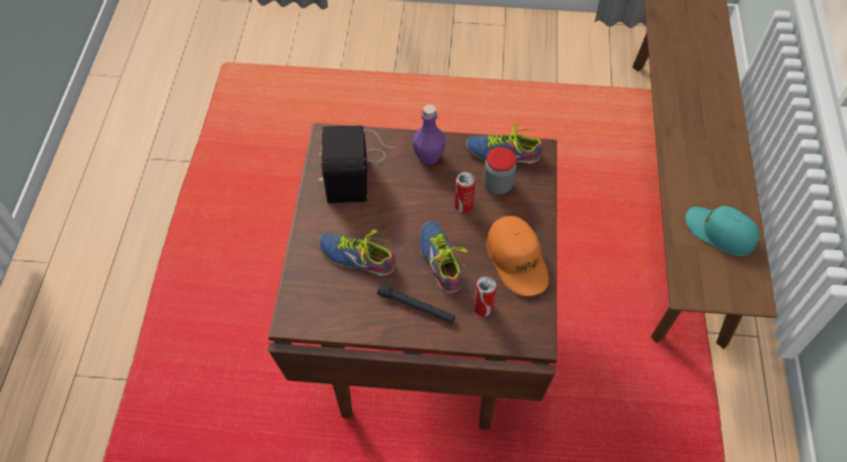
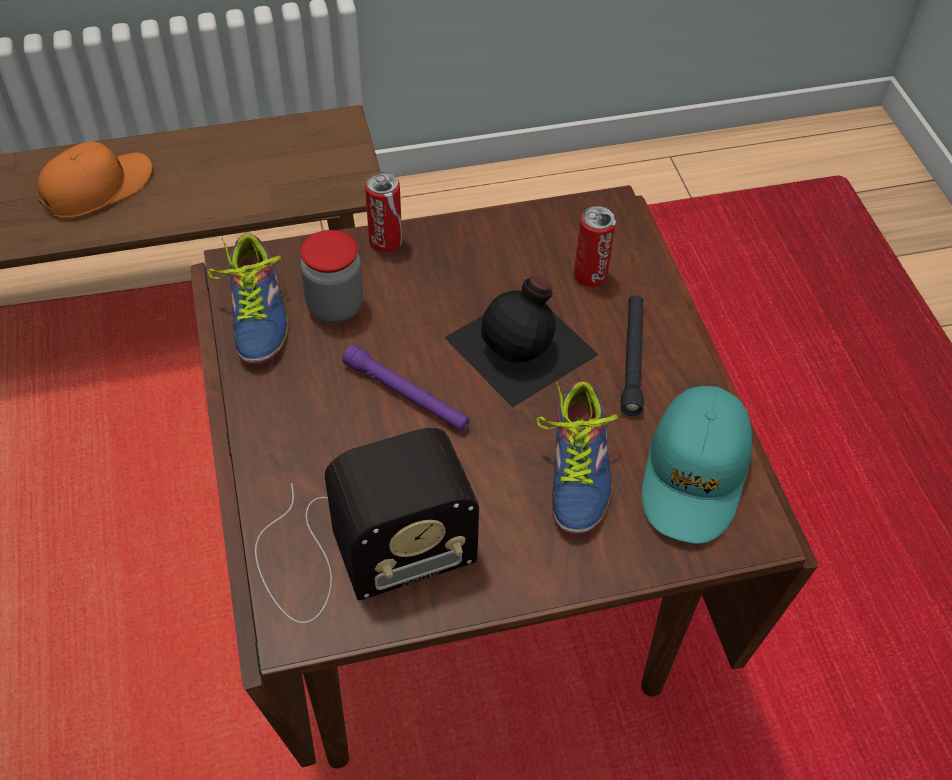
camera: 110 degrees left, 5 degrees down
purple bottle [413,104,445,165] -> none
shoe [420,221,468,293] -> black bottle [444,276,599,408]
can [455,172,476,213] -> can moved to [365,172,402,253]
orange cap [486,216,549,296] -> orange cap moved to [38,141,152,218]
turquoise cap [685,206,760,256] -> turquoise cap moved to [642,386,752,544]
none -> purple flashlight [342,344,469,431]

